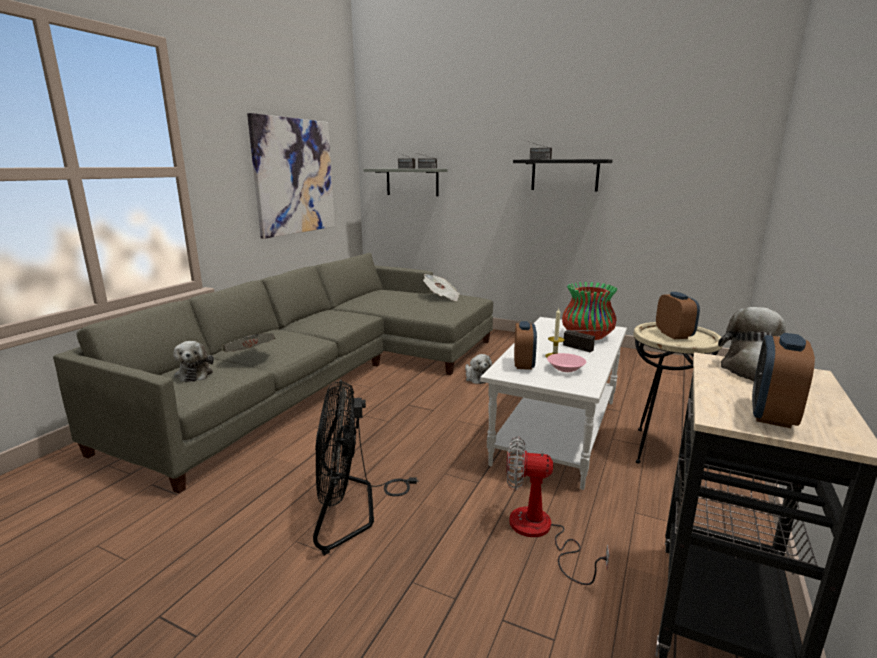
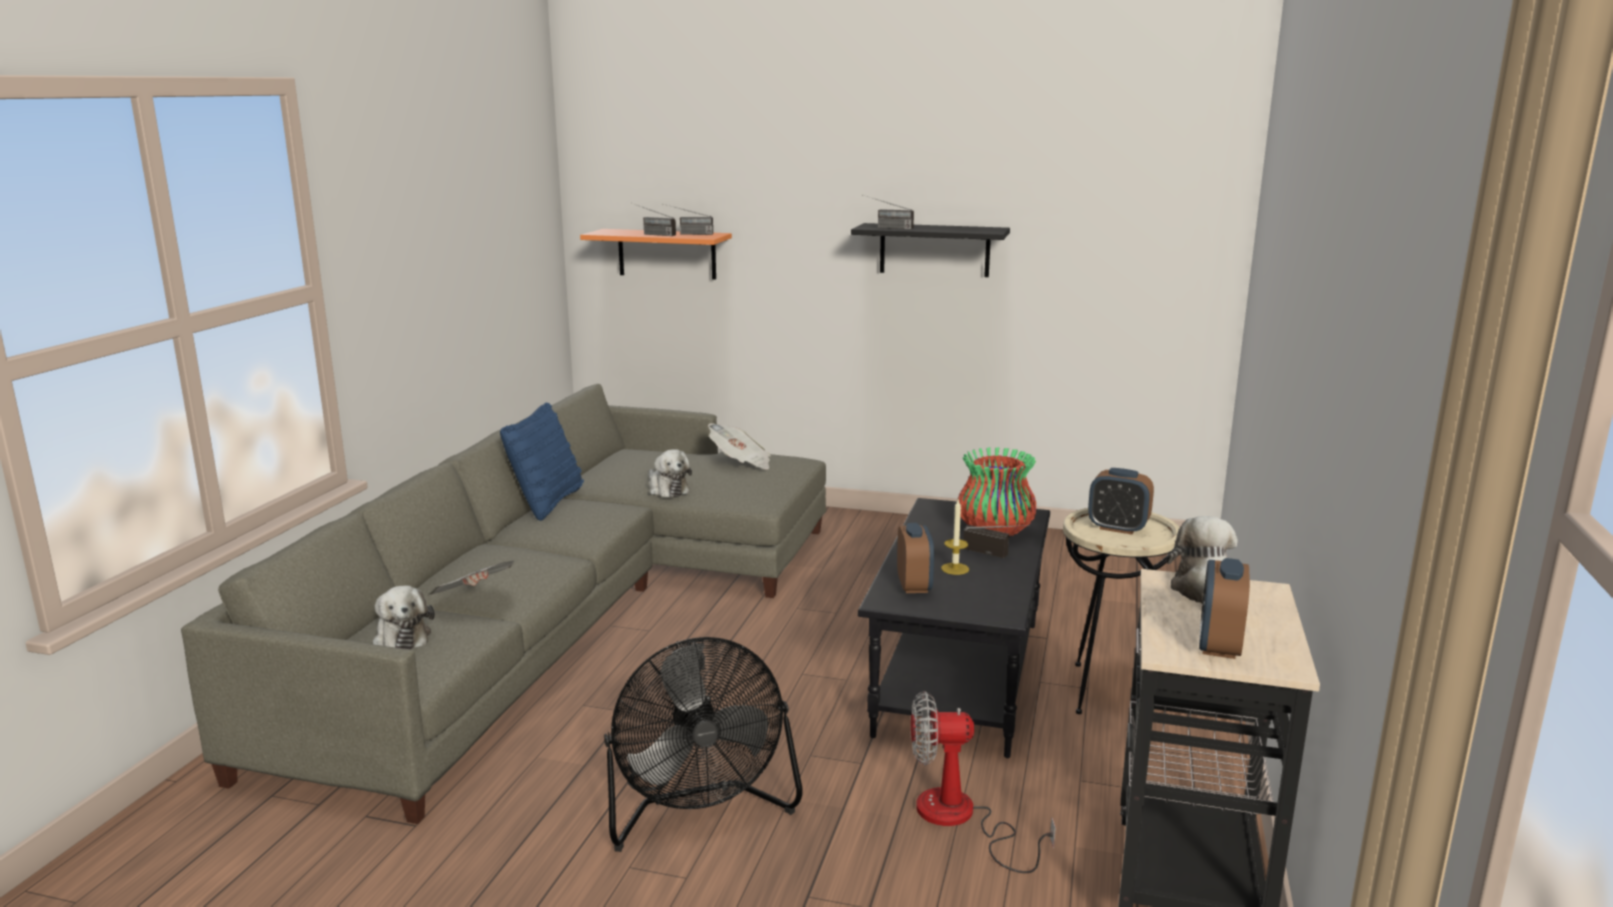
camera: 10 degrees left, 0 degrees up
picture [247,113,335,239] -> none
black fan [313,380,419,556] -> black fan turned 90 degrees counterclockwise [604,637,803,852]
grey shelf [364,169,448,196] -> orange shelf [580,229,732,280]
plush toy [465,354,492,384] -> plush toy moved to [648,449,692,497]
white coffee table [480,317,627,490] -> black coffee table [858,498,1050,758]
pink bowl [547,353,586,372] -> none
alarm clock [656,292,700,339] -> alarm clock turned 135 degrees clockwise [1088,468,1154,535]
none -> blue pillow [500,403,584,521]

